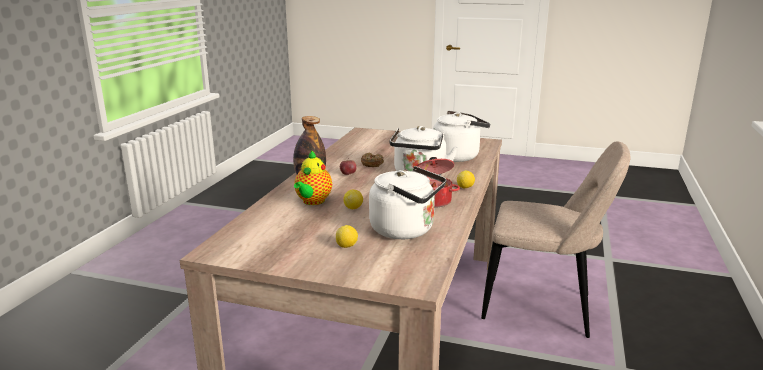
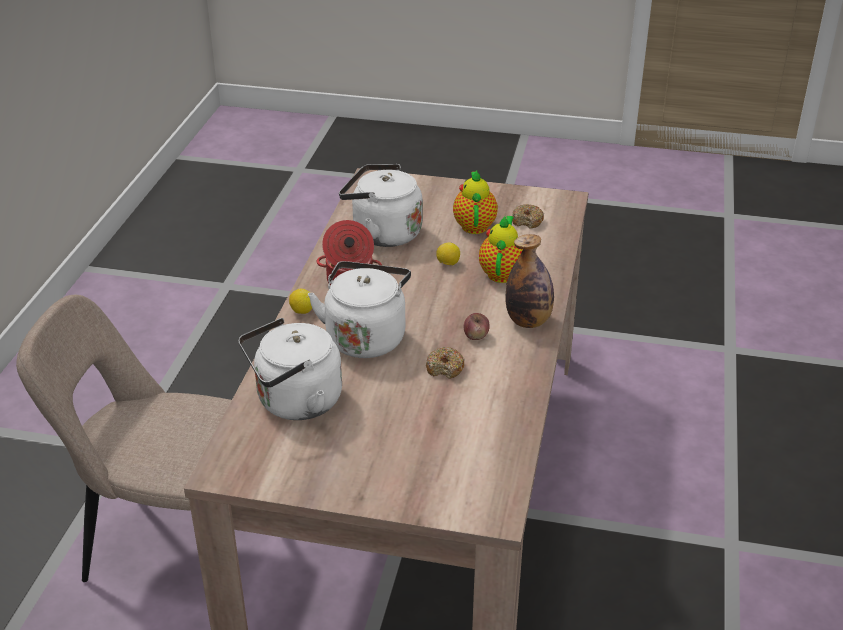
camera: 175 degrees right, 15 degrees up
lemon [336,225,358,248] -> none
none -> teapot [453,170,498,234]
none -> donut [512,204,544,229]

